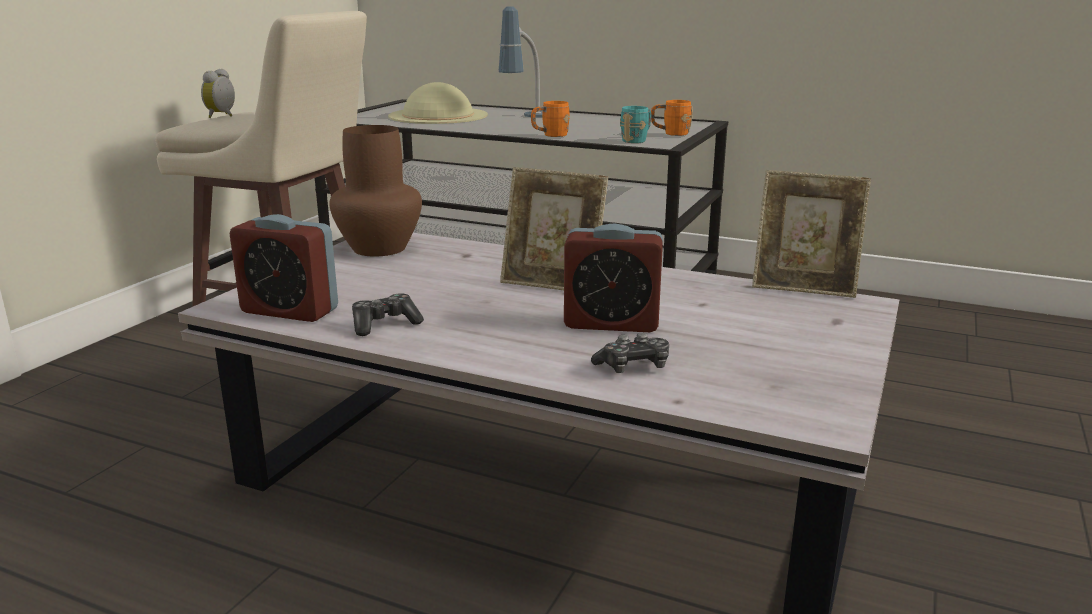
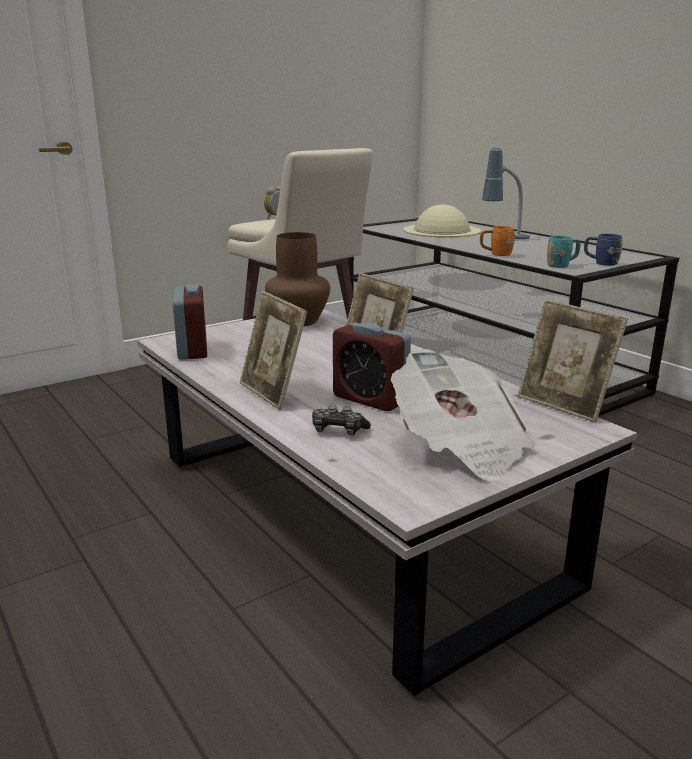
camera: 30 degrees right, 0 degrees up
alarm clock [229,214,338,322] -> alarm clock turned 150 degrees counterclockwise [172,284,207,360]
game controller [352,293,424,336] -> none
orange mug [651,100,693,136] -> blue mug [584,234,623,266]
none -> picture frame [240,291,307,410]
none -> newspaper [391,349,535,481]

